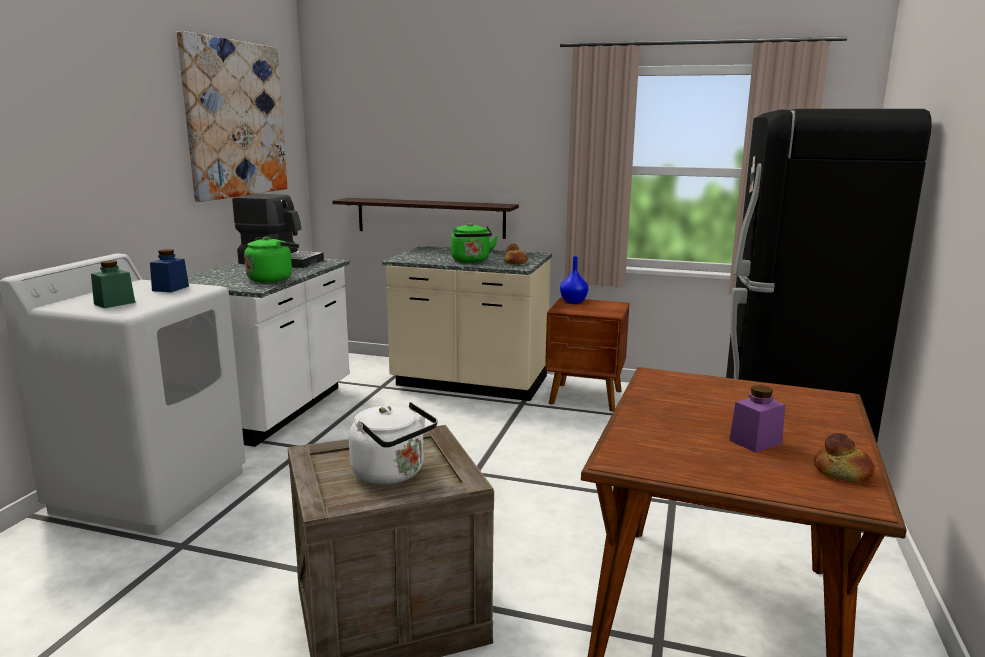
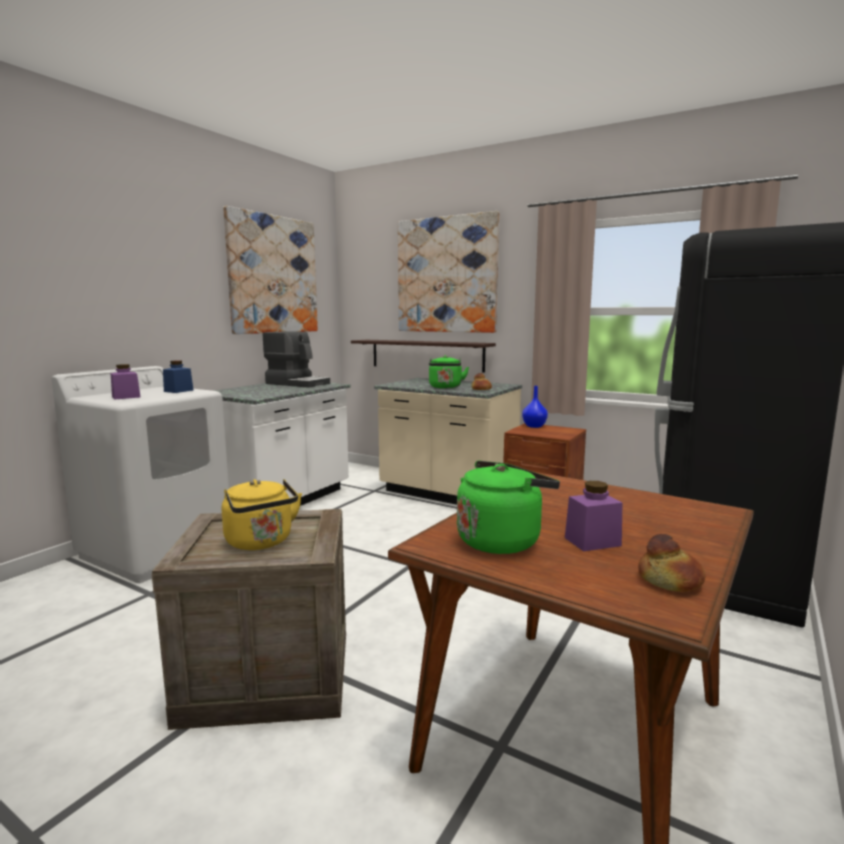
camera: 15 degrees right, 5 degrees down
green jar [91,260,135,308] -> purple jar [111,364,141,400]
green kettle [244,236,299,283] -> green kettle moved to [457,461,560,554]
white kettle [349,402,437,485] -> yellow kettle [222,479,302,550]
none -> picture [398,211,499,333]

